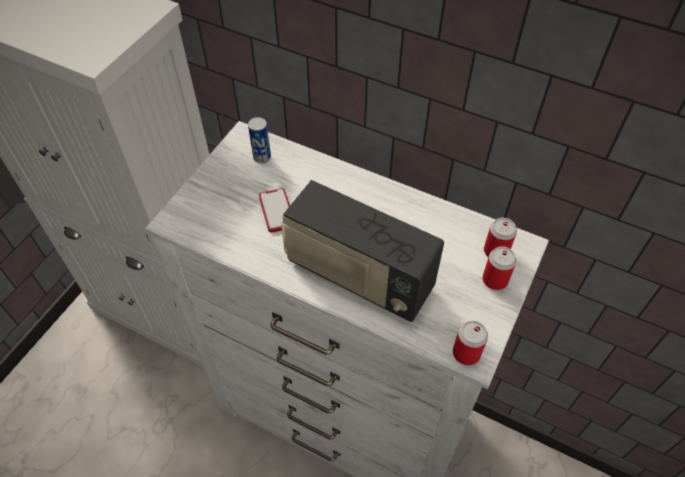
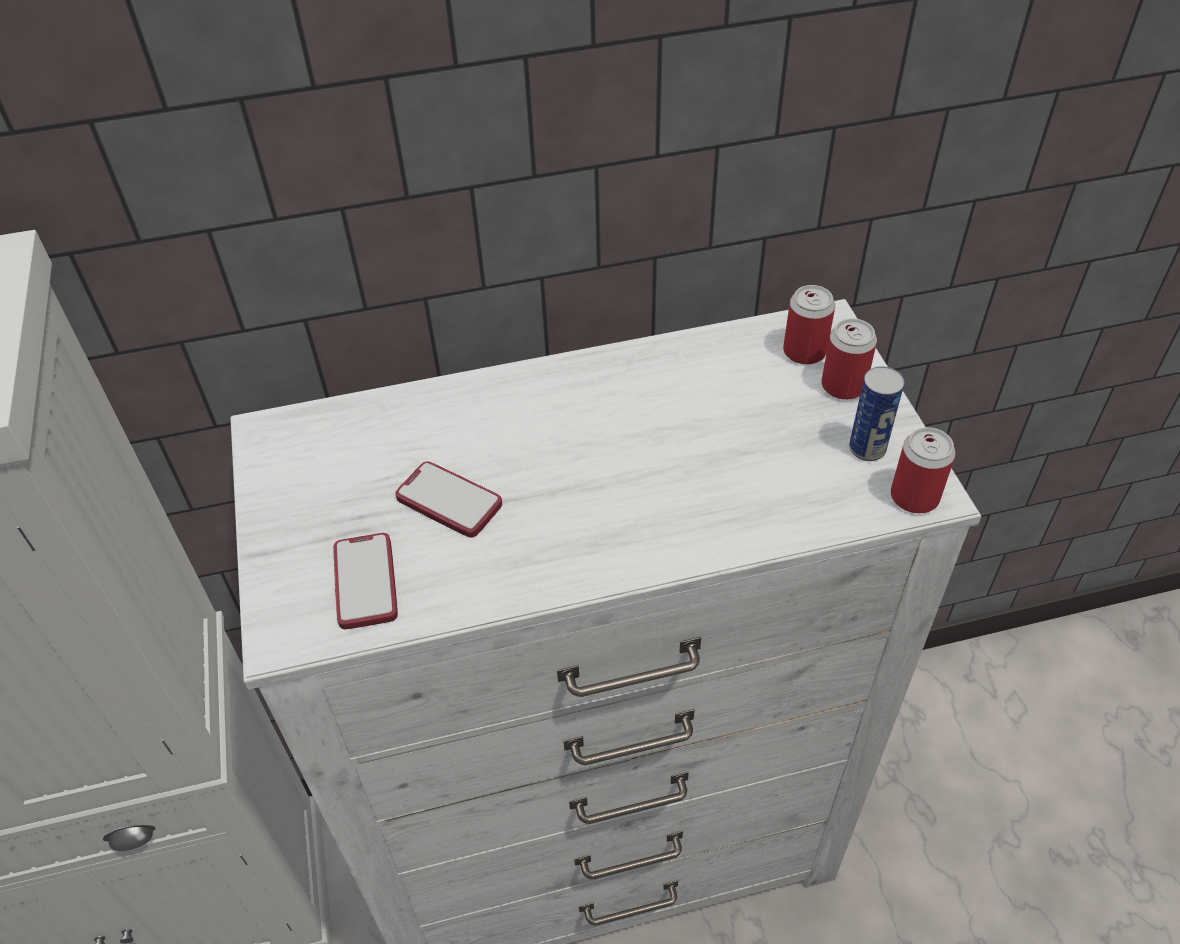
camera: 40 degrees left, 5 degrees down
can [248,117,271,163] -> can moved to [849,366,904,461]
radio [281,180,444,322] -> none
none -> phone [333,533,398,629]

